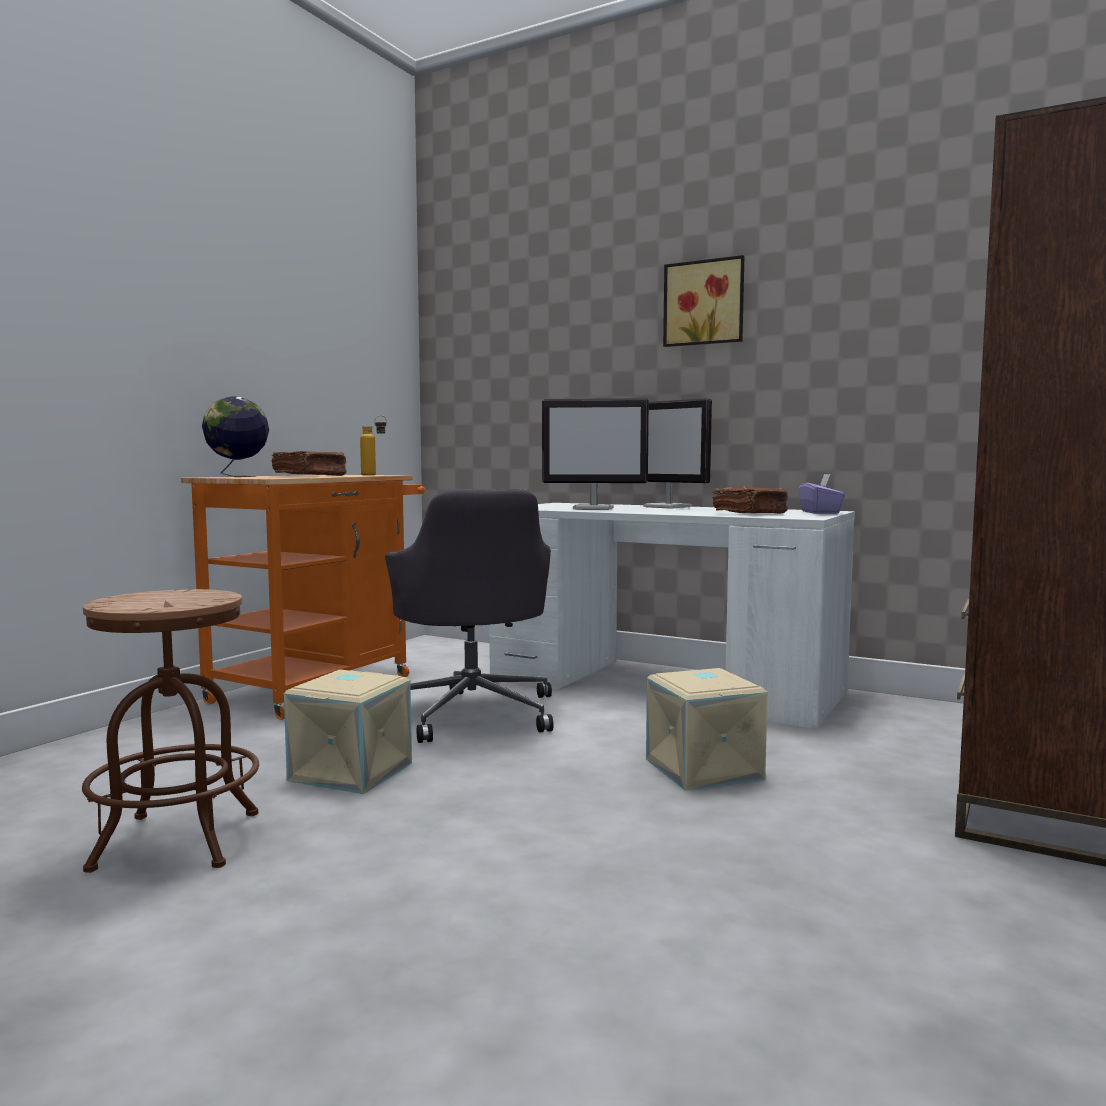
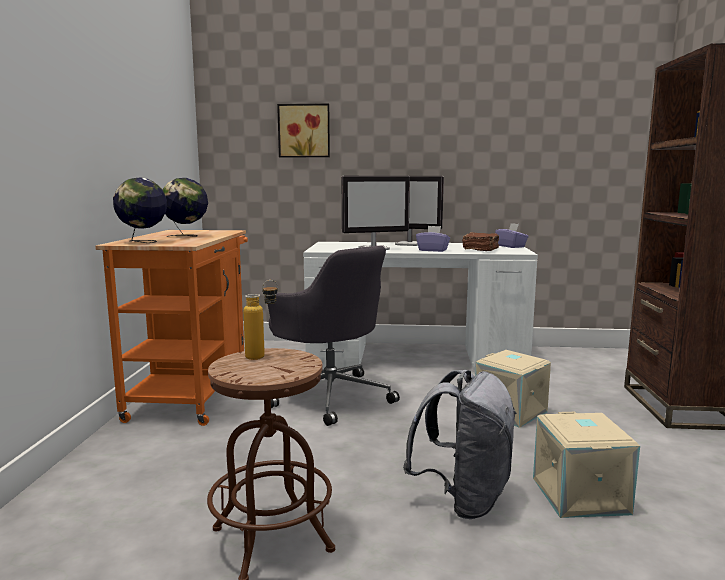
camera: 25 degrees left, 5 degrees up
brown book [271,451,347,476] -> globe [162,178,208,237]
beige storage box [284,669,412,794] -> beige storage box moved to [533,412,640,518]
bottle [360,415,387,475] -> bottle moved to [243,280,278,360]
picture [663,255,744,347] -> picture moved to [277,103,330,157]
none -> grey backpack [403,370,517,519]
none -> purple tissue box [416,226,450,252]

